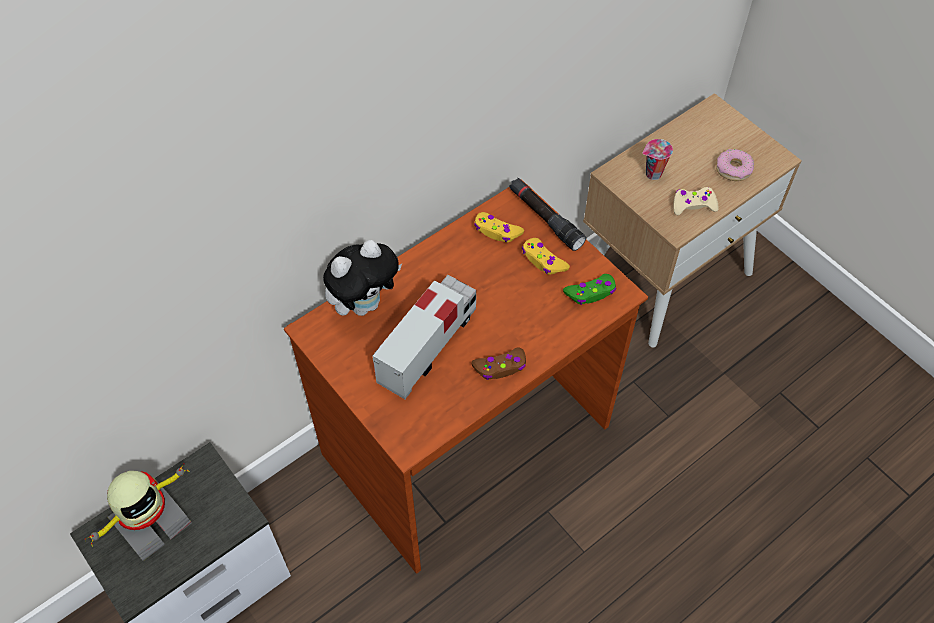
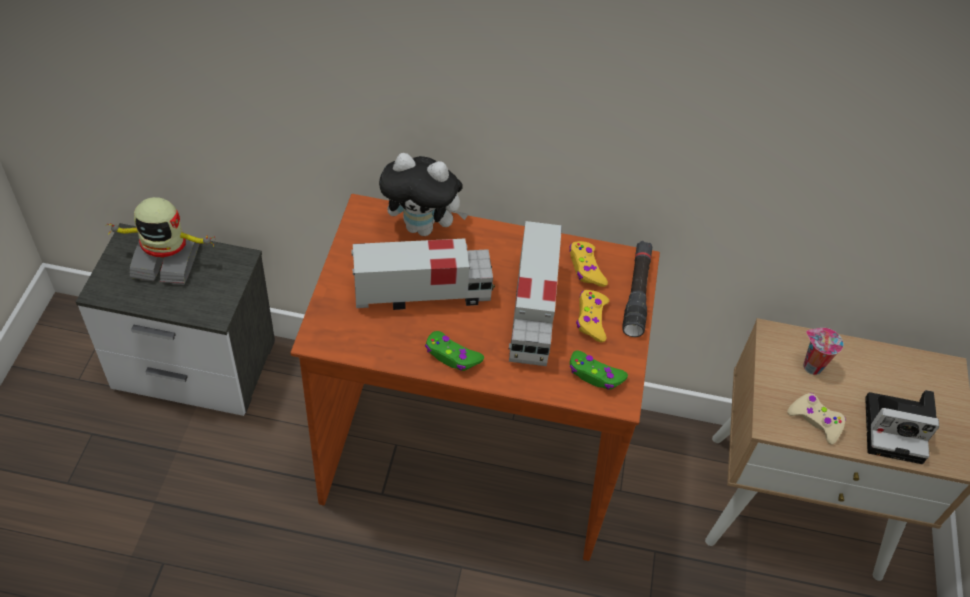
camera: 45 degrees right, 5 degrees down
brown game controller [471,348,526,380] -> green game controller [425,331,484,371]
donut [716,149,754,181] -> camera [865,390,939,464]
none -> toy truck [509,221,562,366]

